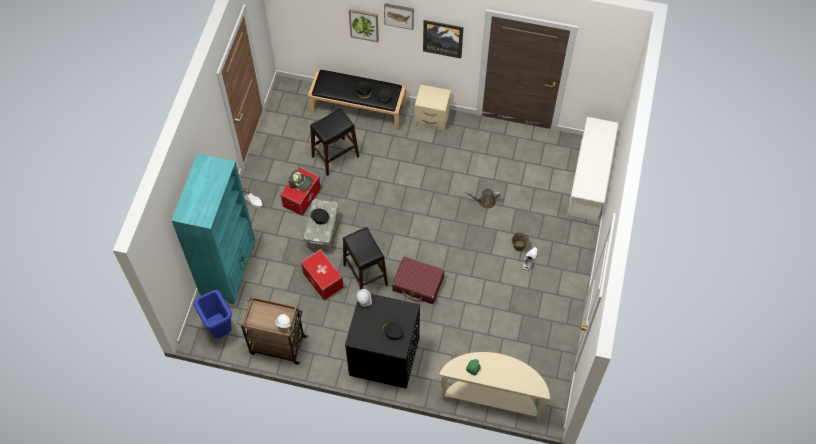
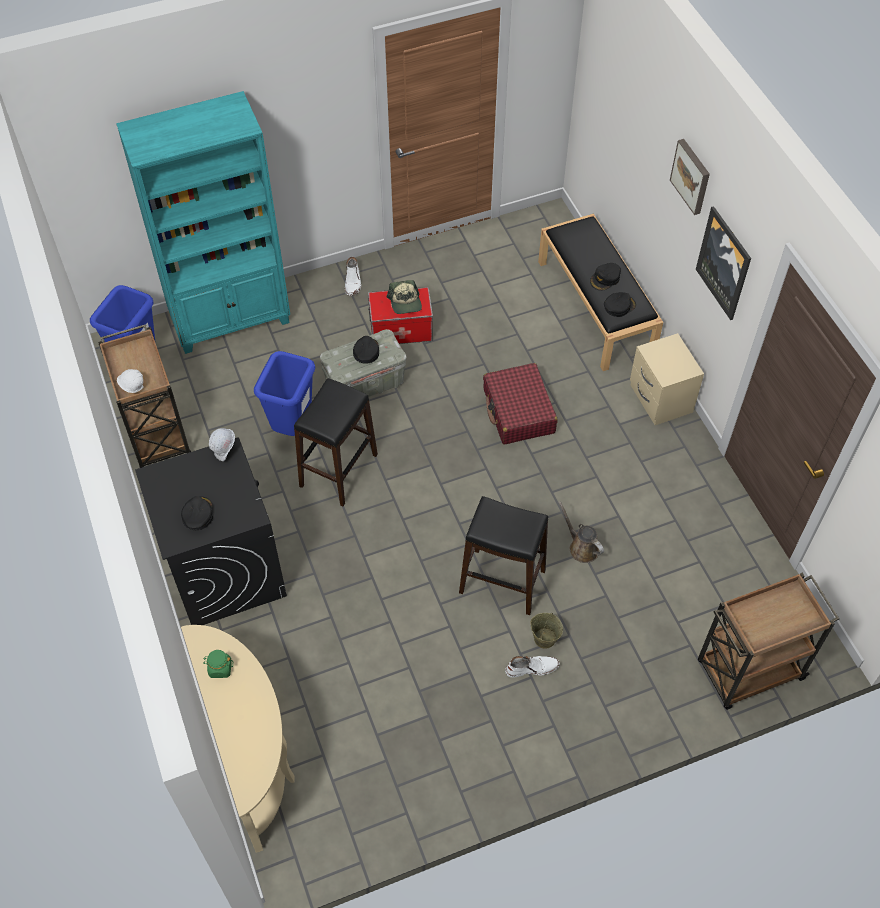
camera: 55 degrees right, 5 degrees down
storage box [301,249,344,300] -> blue trash can [254,351,315,436]
black stool [310,108,359,176] -> black stool moved to [459,496,548,615]
picture [349,9,379,42] -> none
red suitcase [392,256,445,304] -> red suitcase moved to [483,363,557,445]
white shoe rack [567,117,618,221] -> brown cart [698,573,839,710]

